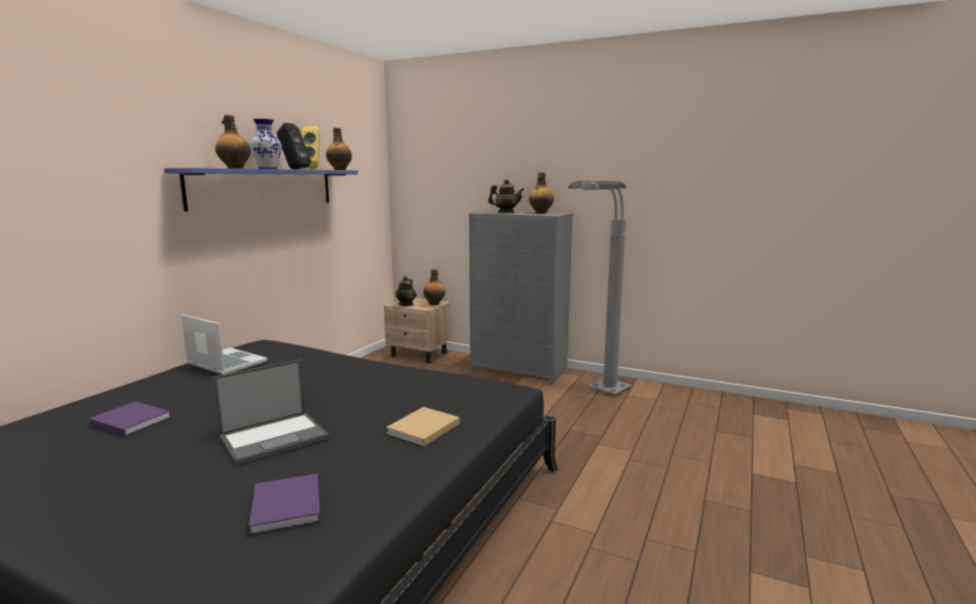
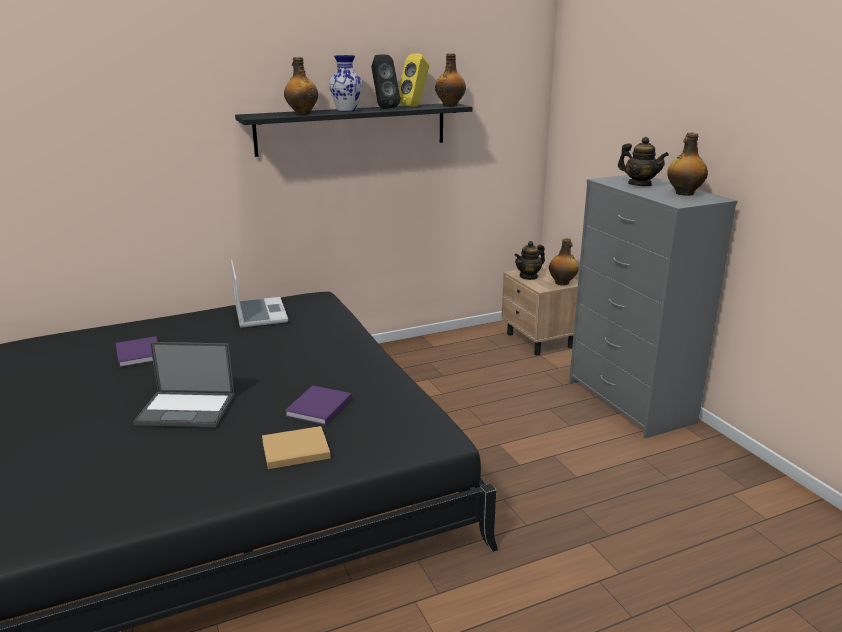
camera: 40 degrees right, 10 degrees up
blue shelf [164,168,358,212] -> black shelf [235,104,473,157]
purple book [249,474,320,535] -> purple book moved to [285,386,352,425]
grey floor lamp [568,181,632,395] -> none

